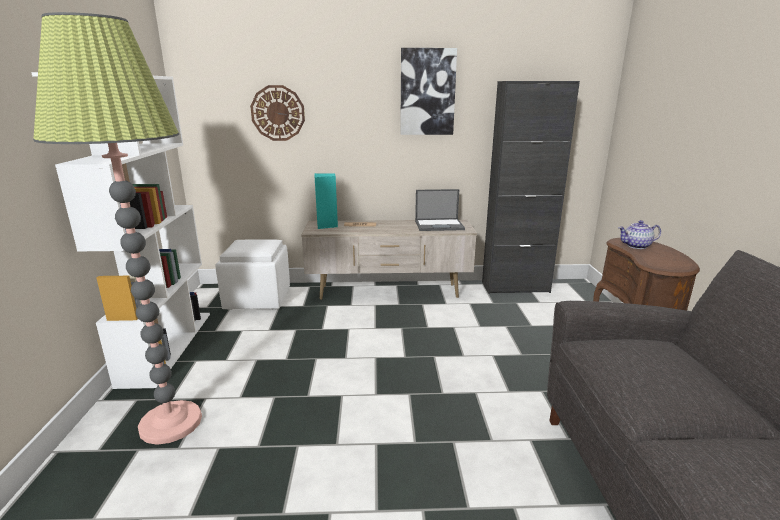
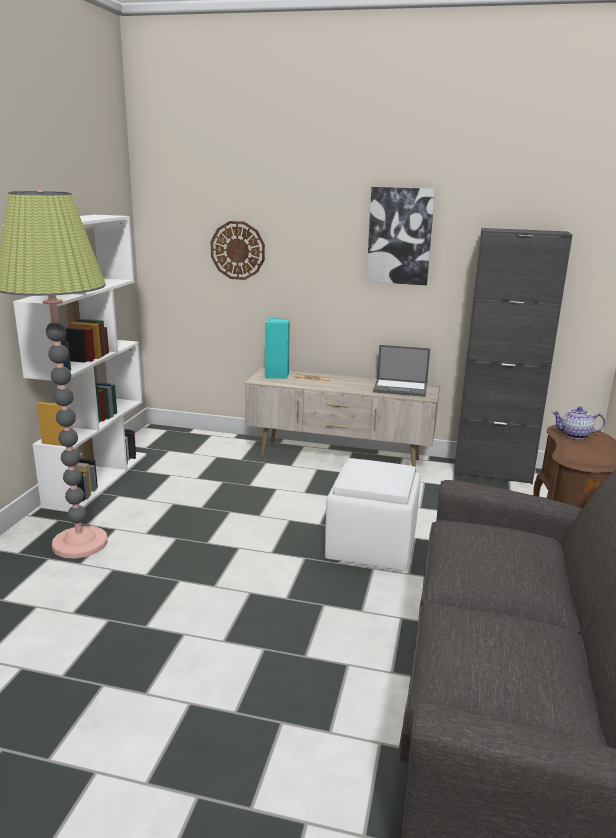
camera: 15 degrees right, 0 degrees up
white ottoman [216,239,290,310] -> white ottoman moved to [325,458,420,571]

